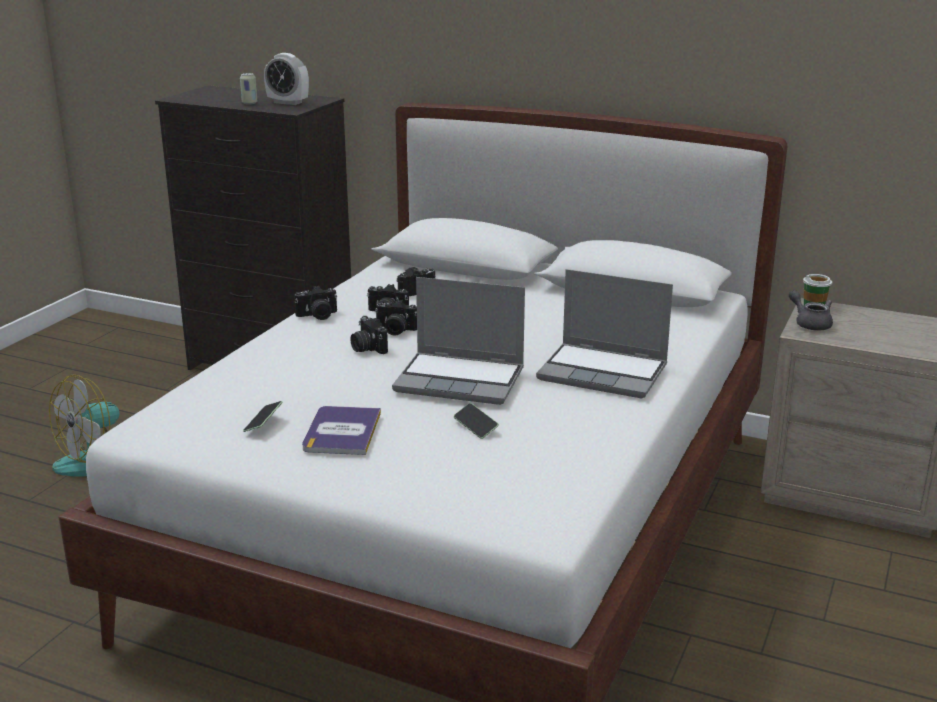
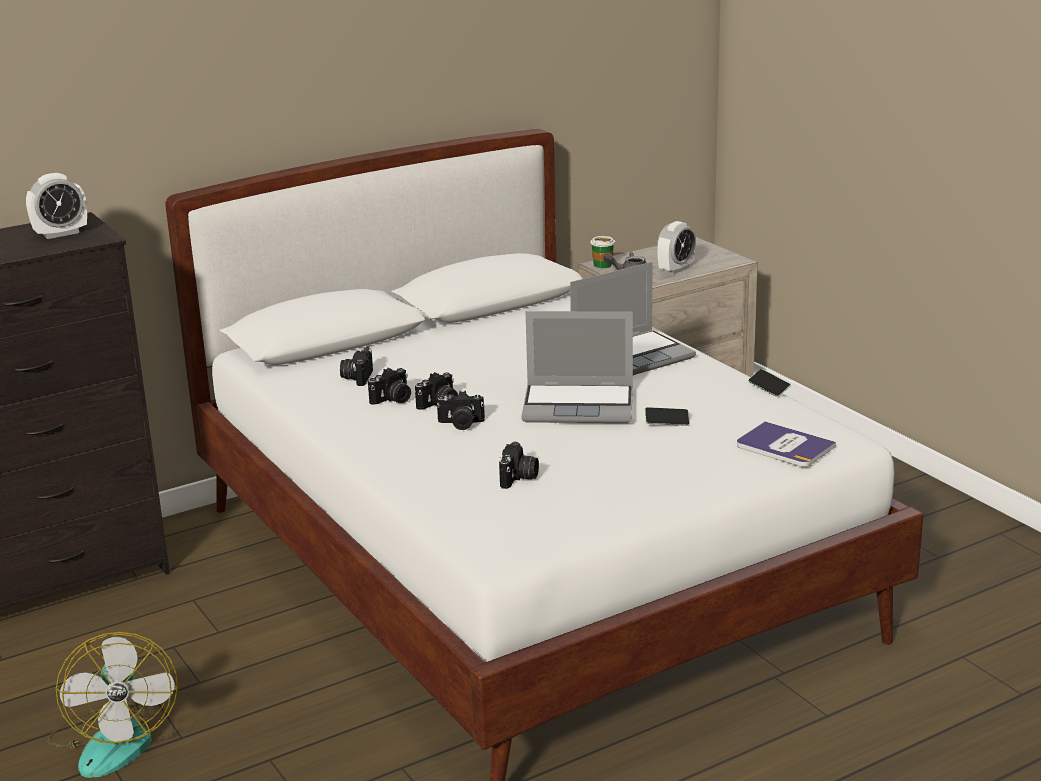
camera: 55 degrees left, 0 degrees up
can [240,73,257,104] -> none
phone [243,401,283,432] -> phone moved to [748,369,791,397]
camera [294,286,337,320] -> camera moved to [499,442,539,489]
book [302,406,381,455] -> book moved to [737,421,836,467]
laptop [392,277,525,405] -> laptop turned 45 degrees clockwise [521,311,633,423]
none -> alarm clock [657,221,696,275]

